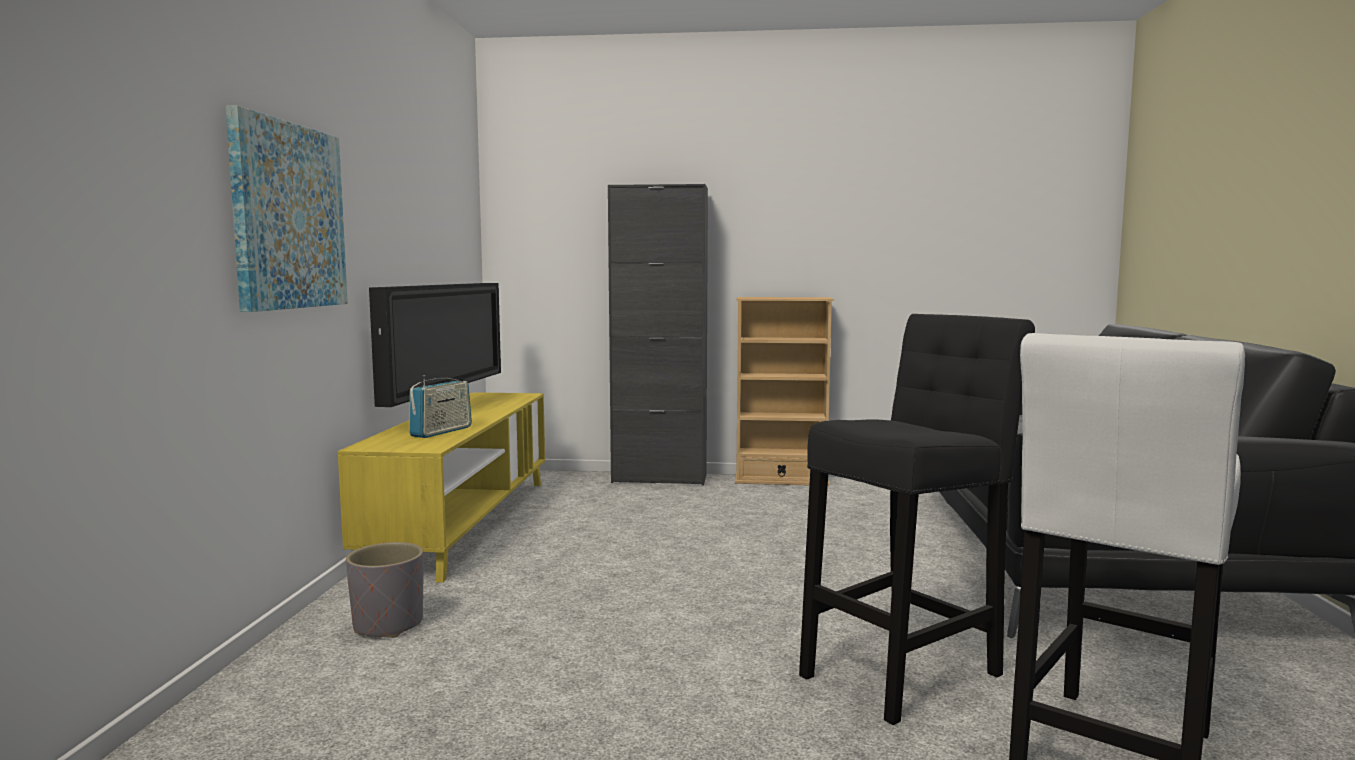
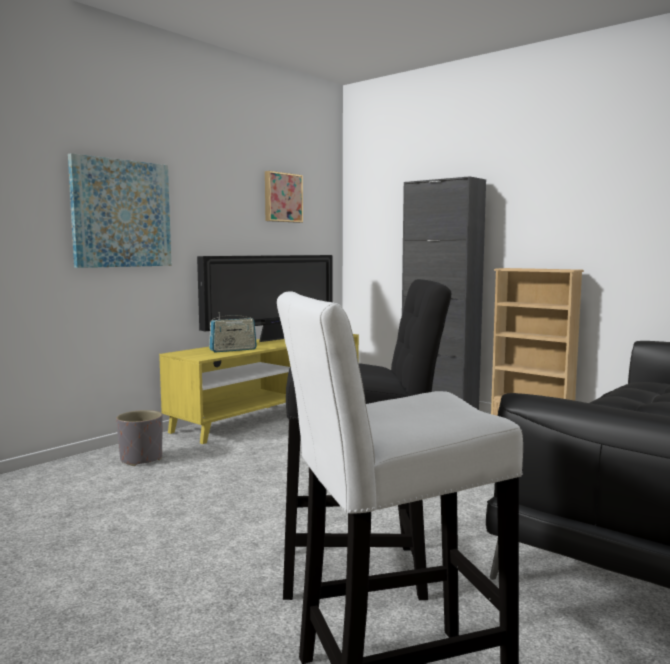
camera: 35 degrees right, 0 degrees up
none -> picture [265,171,303,223]

